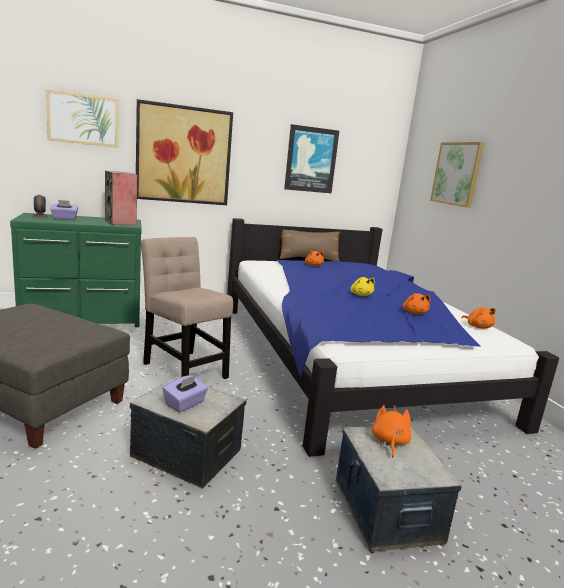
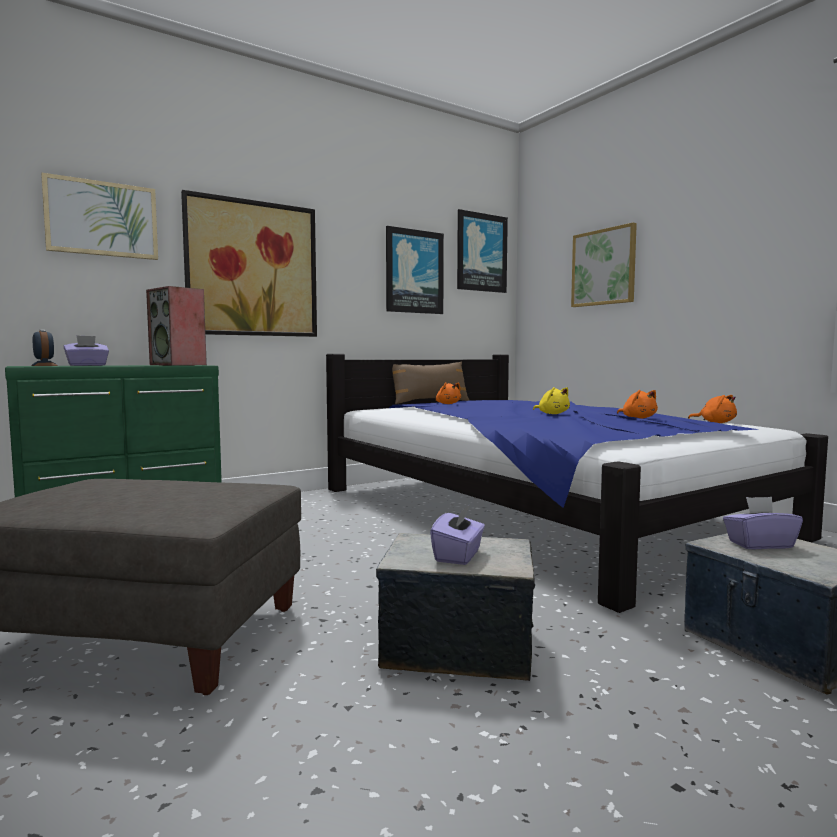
camera: 15 degrees left, 10 degrees down
beige chair [141,237,233,379] -> none
orange plush toy [372,405,411,457] -> purple tissue box [723,497,803,550]
none -> picture [457,209,508,293]

